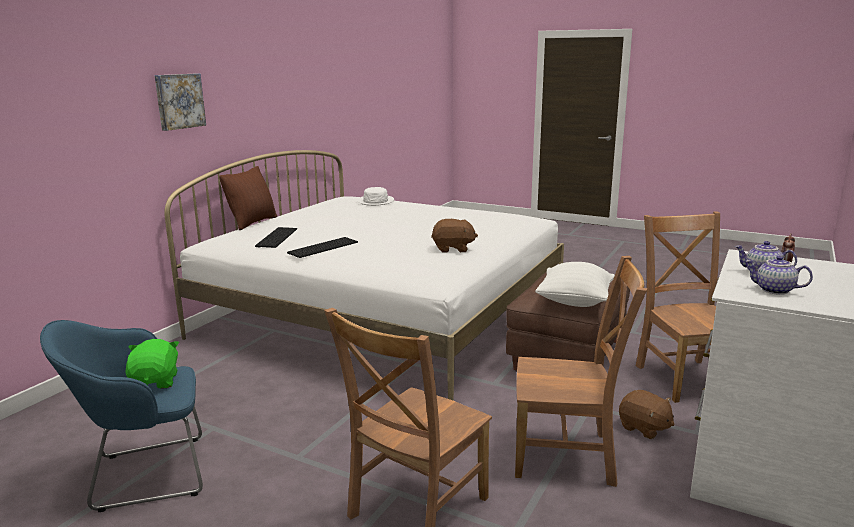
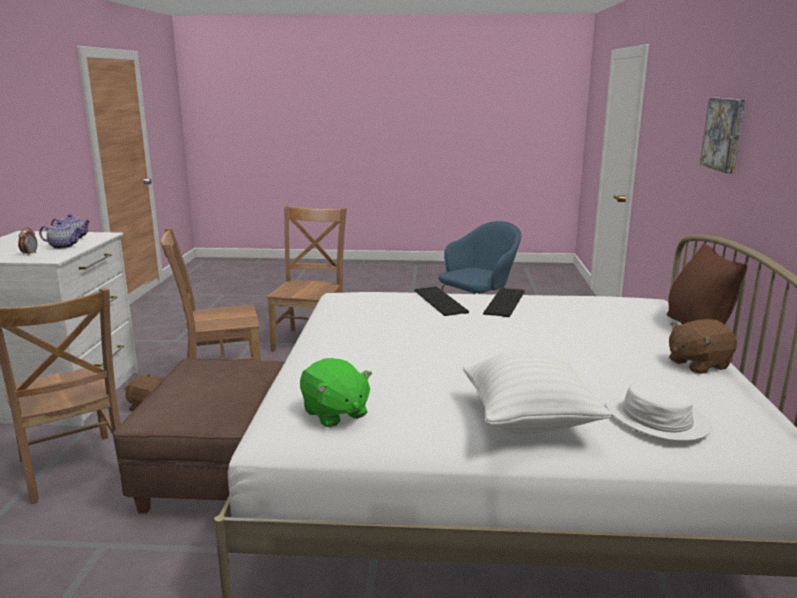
camera: 155 degrees right, 0 degrees up
green plush toy [125,339,179,389] -> green plush toy moved to [300,358,372,427]
keyboard [255,227,297,248] -> keyboard moved to [414,286,469,316]
brown plush toy [431,219,478,252] -> brown plush toy moved to [669,319,737,374]
white pillow [535,262,615,307] -> white pillow moved to [463,352,612,434]

